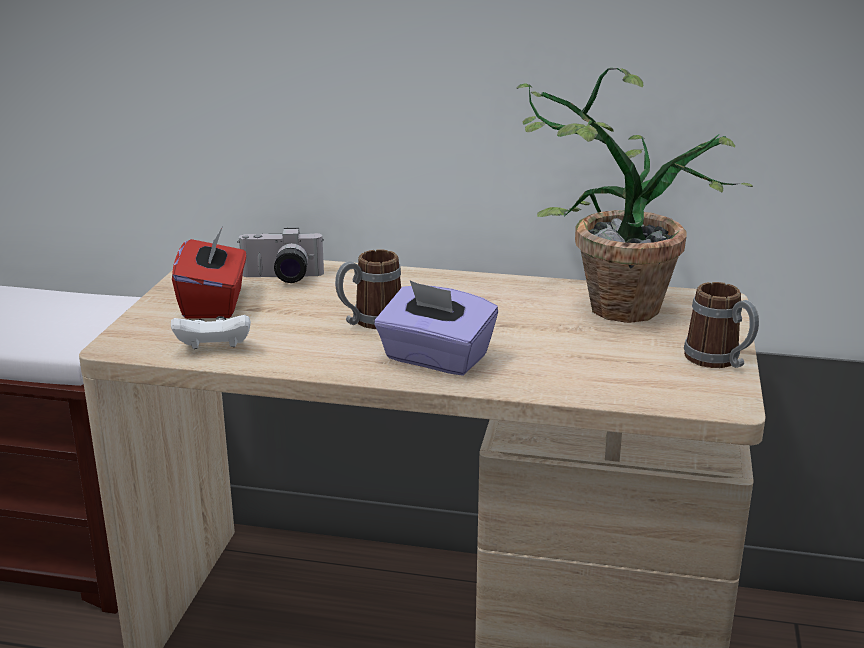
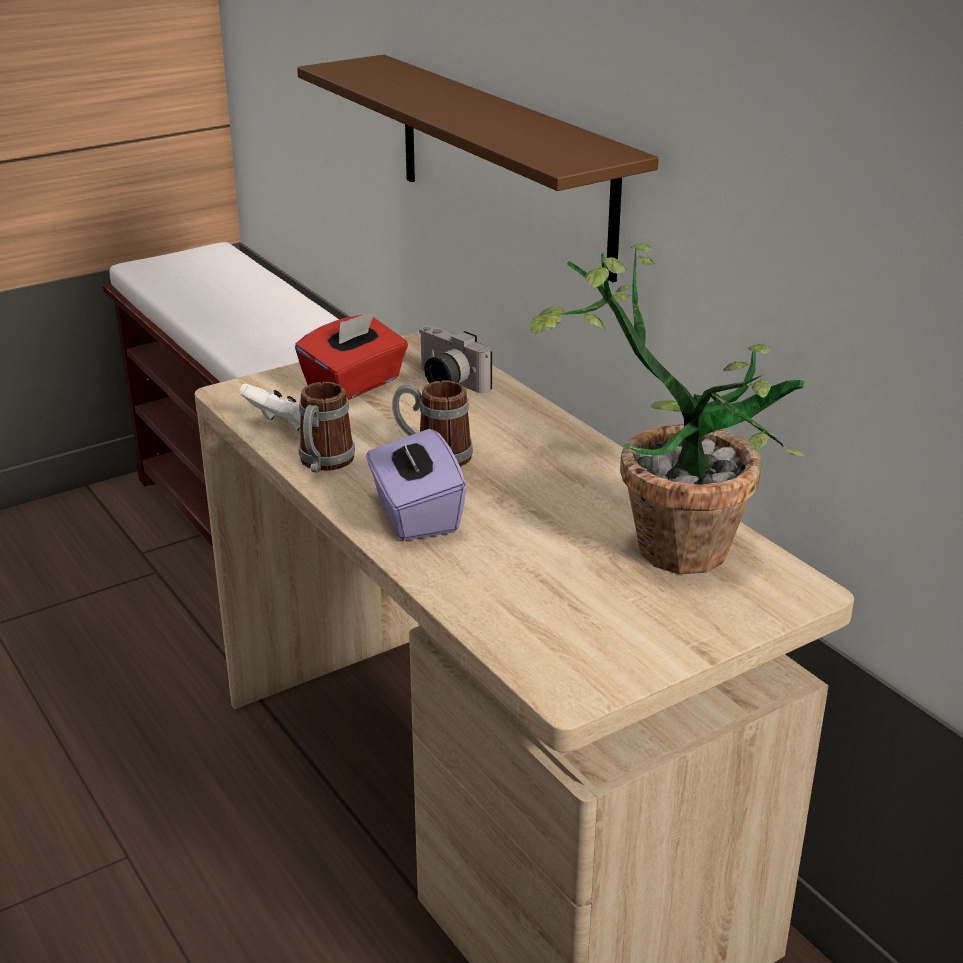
camera: 45 degrees right, 5 degrees up
mug [684,282,759,368] -> mug moved to [299,382,355,473]
none -> brown shelf [297,54,659,282]

